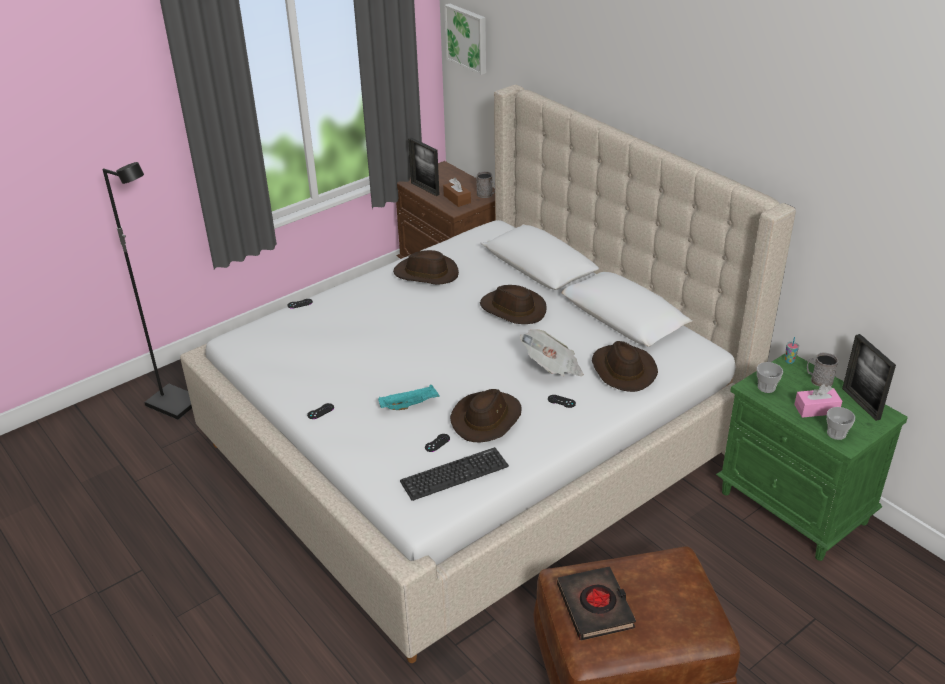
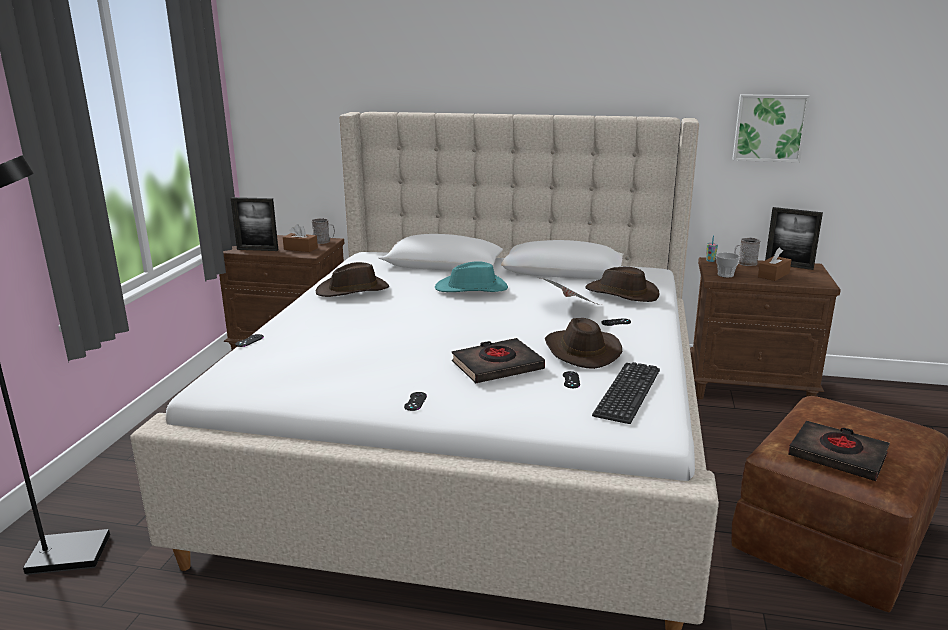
camera: 40 degrees left, 15 degrees down
turquoise tray [378,385,440,410] -> black book [452,338,545,383]
picture [445,4,486,75] -> picture moved to [733,94,810,162]
brown hat [480,285,547,324] -> turquoise hat [434,261,508,292]
green nightstand [716,354,908,561] -> brown nightstand [690,257,841,399]
pink tissue box [794,384,842,418] -> brown tissue box [758,248,791,281]
cup [827,407,855,440] -> none

